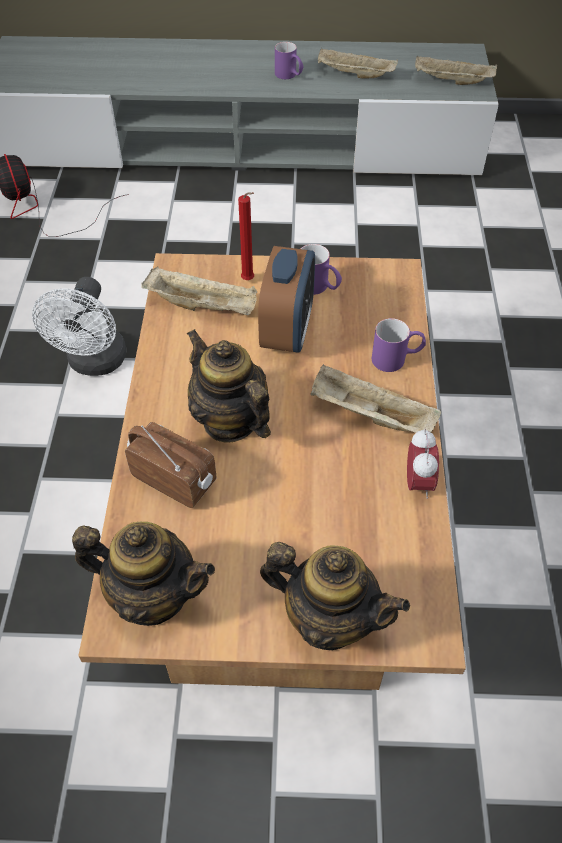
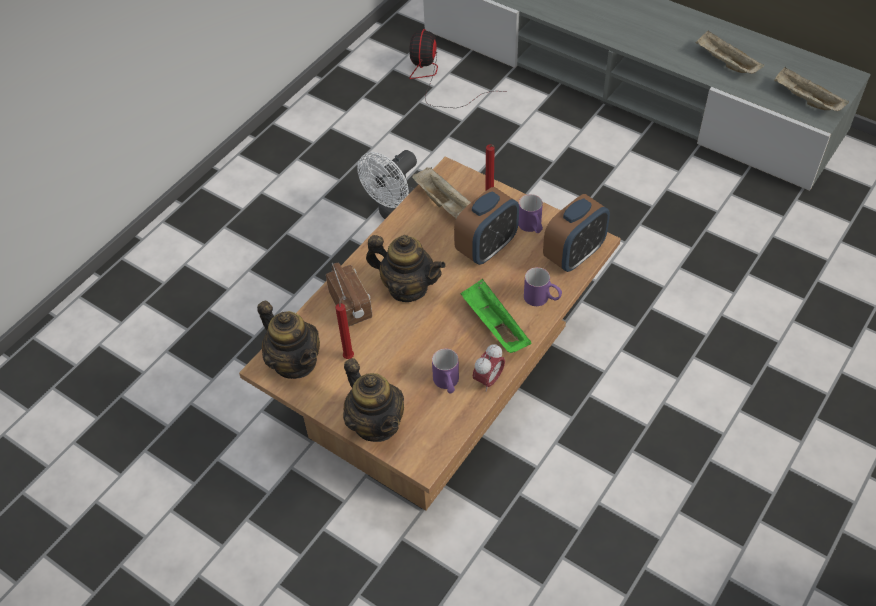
camera: 35 degrees right, 0 degrees up
teapot [187,329,271,443] -> teapot turned 120 degrees clockwise [366,235,446,302]
purple mug [275,42,303,79] -> purple mug moved to [432,349,459,394]
beige tray [310,364,441,433] -> green tray [461,279,531,353]
none -> red candle [335,294,354,359]
none -> alarm clock [543,194,610,272]

